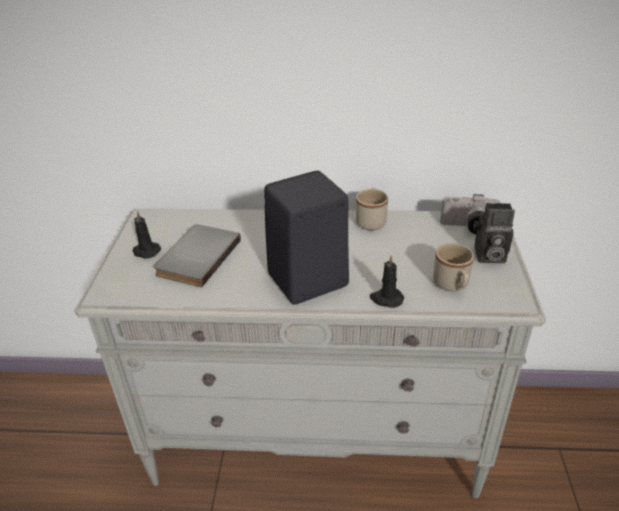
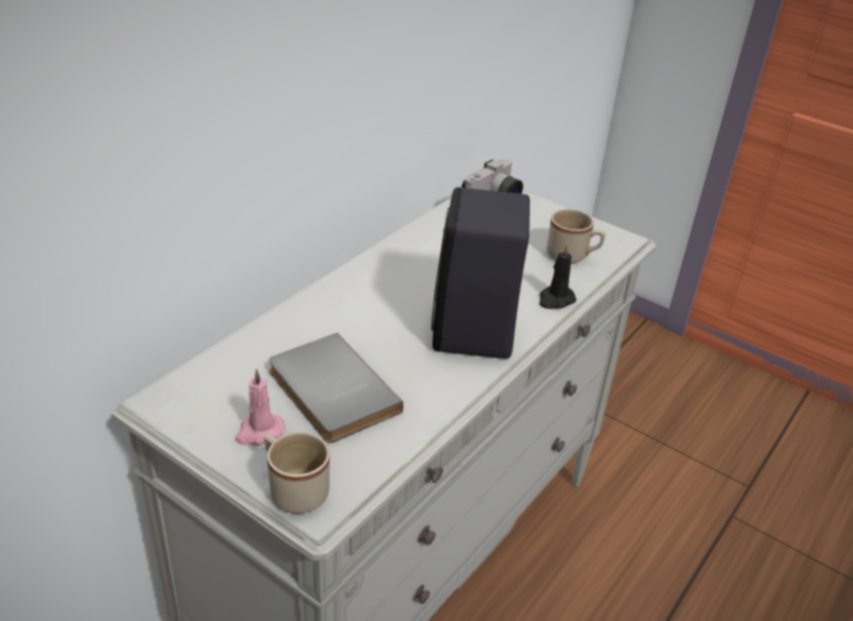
camera: 60 degrees left, 0 degrees up
black candle [133,211,161,259] -> pink candle [235,369,285,445]
beige mug [356,188,388,230] -> beige mug moved to [264,432,330,513]
camera [474,203,515,263] -> none

